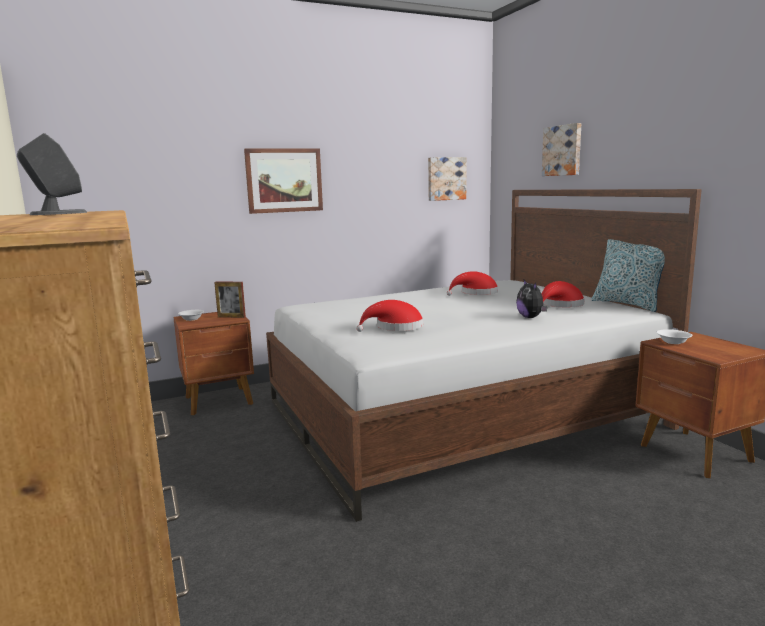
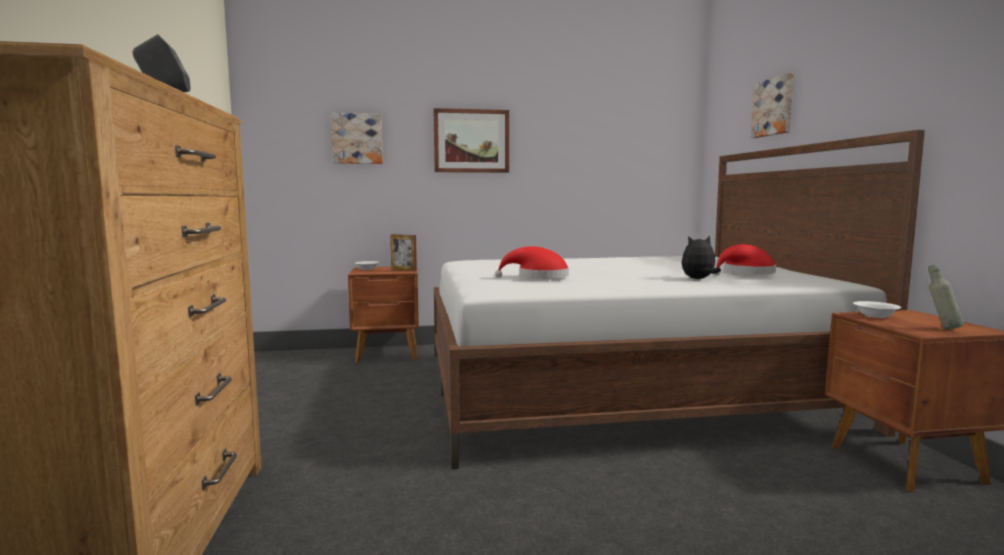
camera: 15 degrees right, 5 degrees down
picture [428,157,467,201] -> picture moved to [331,113,383,164]
red hat [447,271,498,296] -> none
plush toy [516,280,547,318] -> plush toy turned 75 degrees clockwise [682,236,721,279]
pillow [591,239,665,312] -> none
none -> grey bottle [928,264,964,329]

